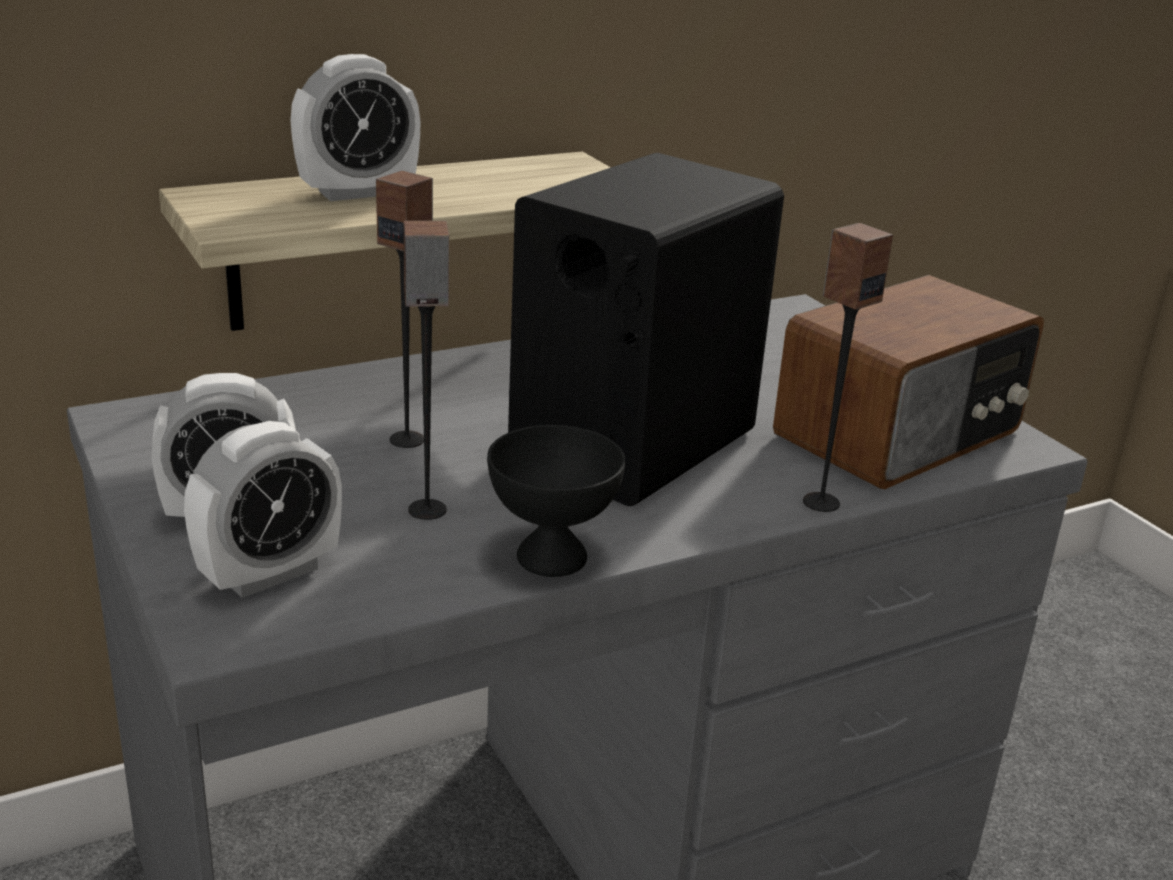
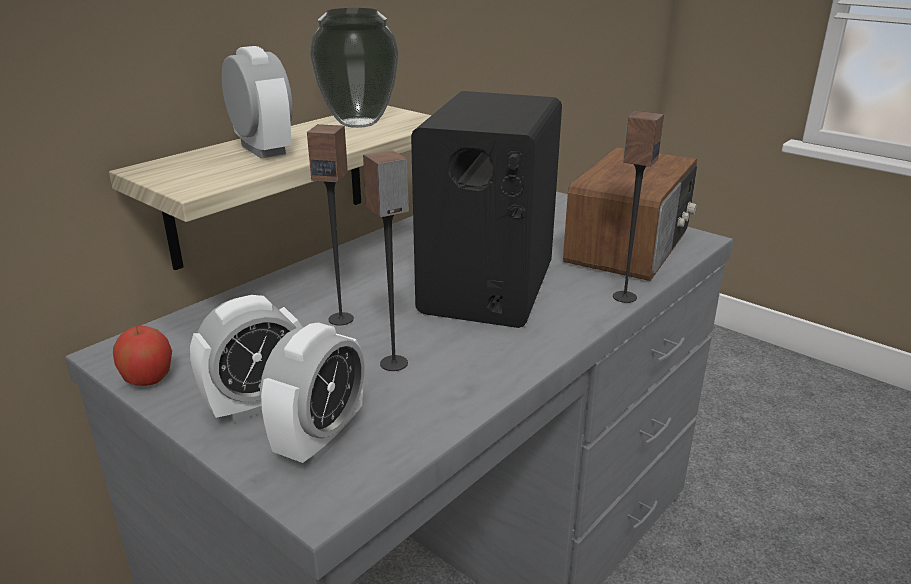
camera: 20 degrees left, 0 degrees up
alarm clock [290,54,420,201] -> alarm clock turned 75 degrees counterclockwise [222,46,293,159]
black bowl [487,425,626,577] -> none
none -> apple [113,326,172,386]
none -> vase [310,8,399,128]

